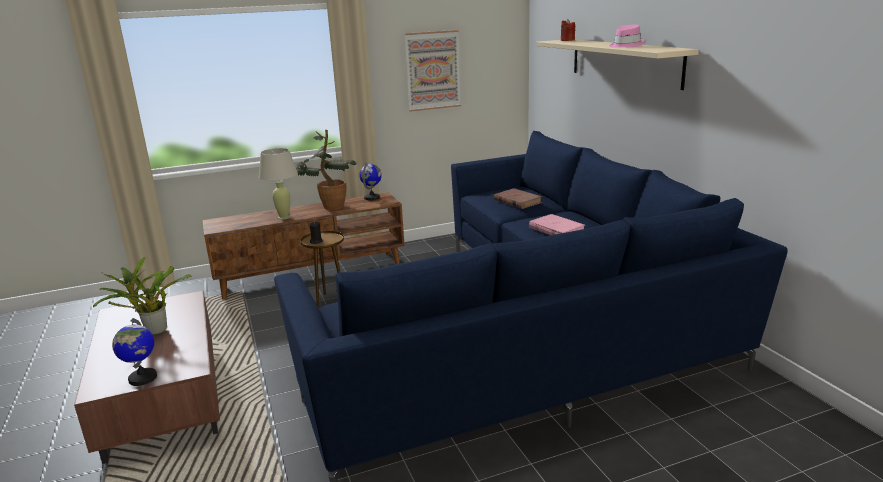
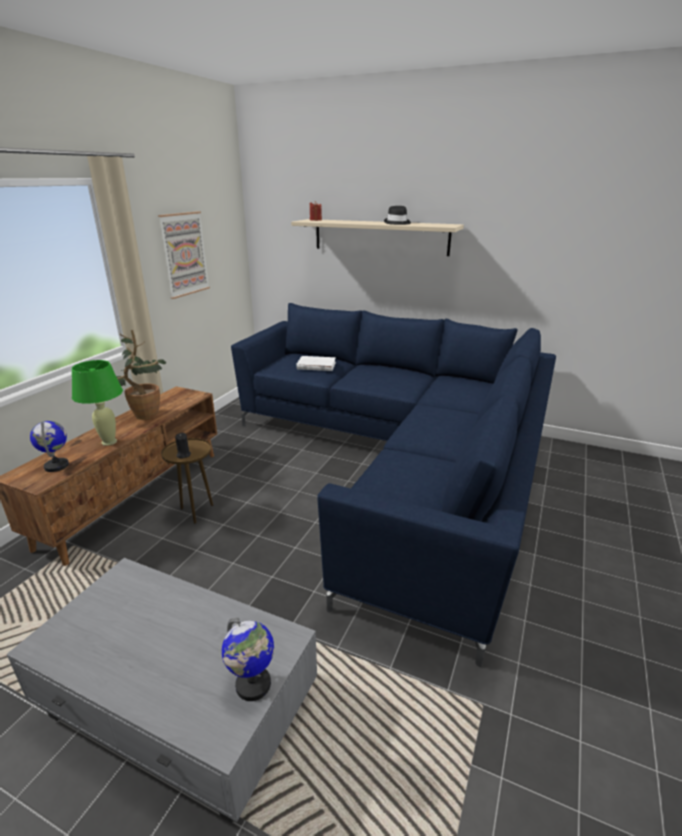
camera: 45 degrees left, 5 degrees up
brown coffee table [74,290,220,464] -> grey coffee table [7,558,317,824]
potted plant [93,257,192,335] -> none
beige table lamp [259,148,298,220] -> green table lamp [72,360,123,446]
globe [359,163,382,200] -> globe moved to [30,421,69,472]
brown book [494,189,542,209] -> white book [296,356,336,371]
pink book [529,214,585,235] -> none
pink hat [609,25,645,48] -> black hat [384,206,411,225]

